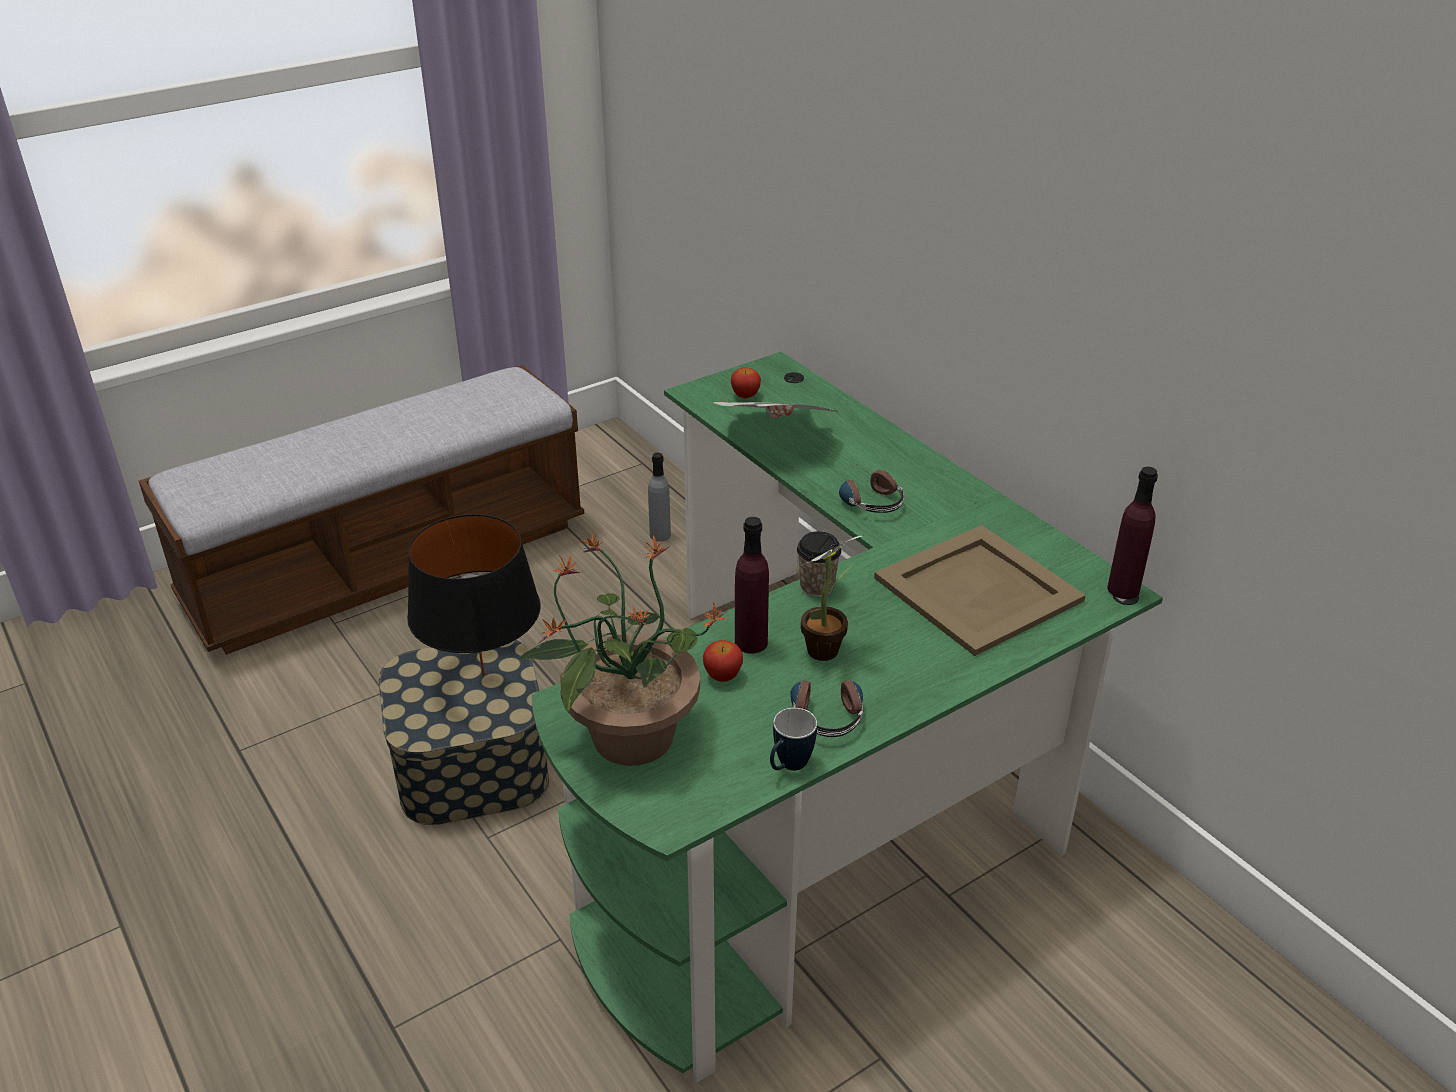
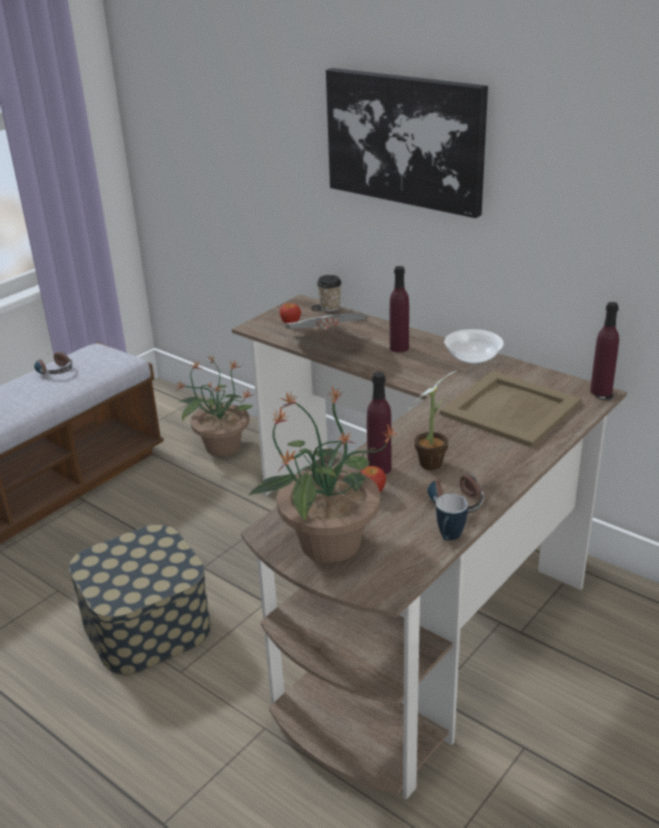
camera: 15 degrees left, 5 degrees down
black table lamp [407,514,541,677] -> none
green desk [531,352,1163,1083] -> brown desk [232,294,627,800]
grey bottle [648,453,671,542] -> potted plant [175,355,253,456]
cup [797,531,842,597] -> cup moved to [317,275,342,312]
headphones [839,464,904,513] -> headphones moved to [34,352,73,375]
none -> picture [326,68,488,218]
none -> purple bottle [390,266,409,353]
none -> bowl [444,329,504,364]

